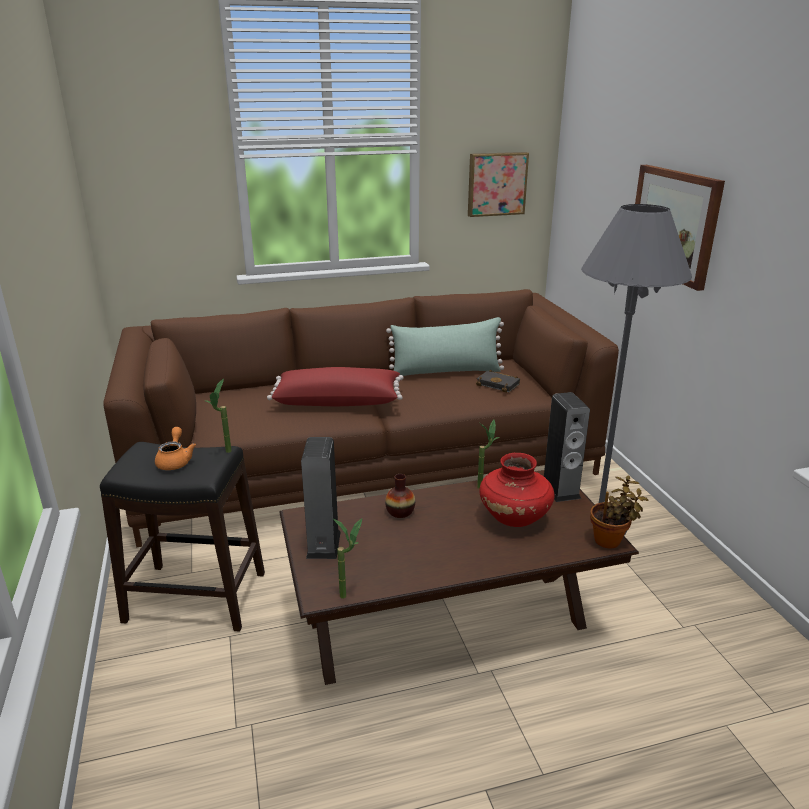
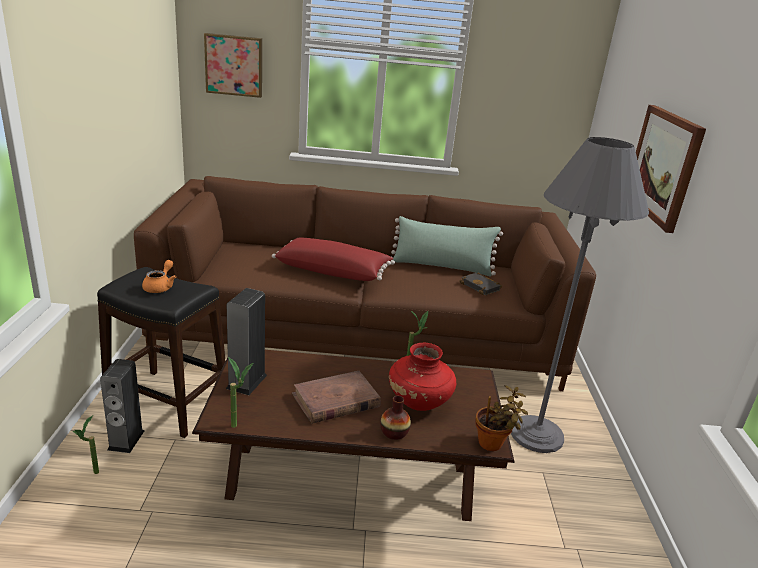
camera: 15 degrees right, 0 degrees up
potted plant [204,378,231,453] -> potted plant moved to [73,416,99,474]
vase [385,474,415,518] -> vase moved to [380,396,411,440]
picture [468,152,529,217] -> picture moved to [204,33,262,98]
speaker [544,392,590,502] -> speaker moved to [100,359,144,453]
none -> brown book [292,371,381,424]

